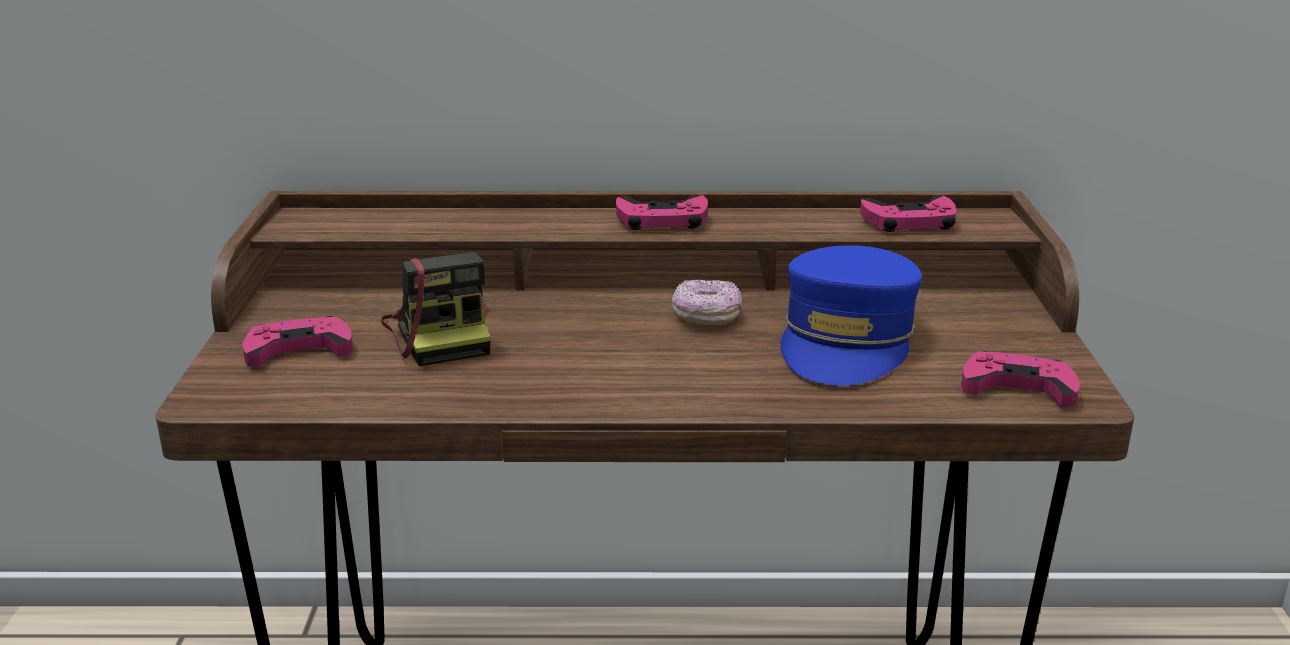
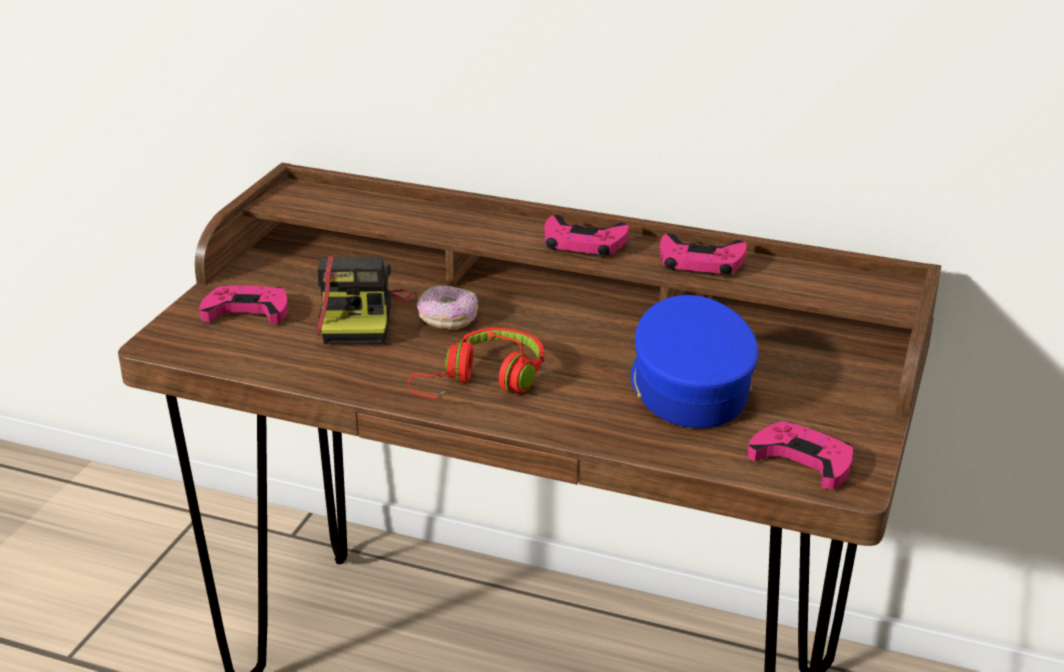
camera: 20 degrees right, 5 degrees up
donut [672,280,742,325] -> donut moved to [417,285,478,329]
blue cap [780,245,922,386] -> blue cap turned 135 degrees clockwise [631,295,759,428]
pink game controller [860,195,956,232] -> pink game controller moved to [660,233,746,276]
none -> red headphones [408,328,544,398]

